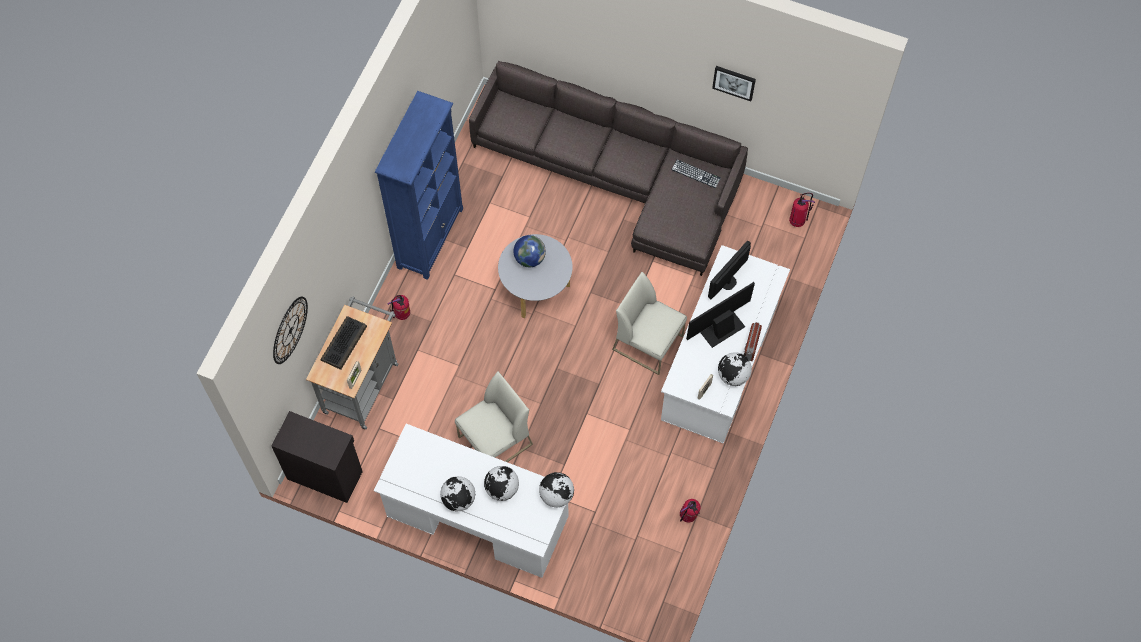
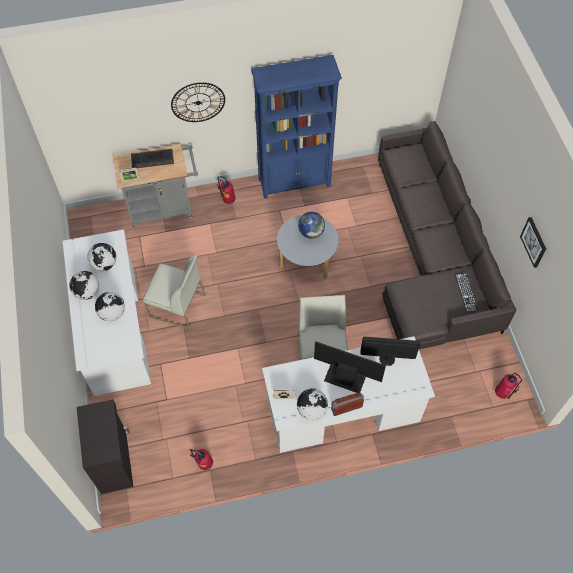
camera: 55 degrees right, 5 degrees down
black cabinet [271,411,363,503] -> black cabinet moved to [77,399,133,494]
wall clock [273,297,308,364] -> wall clock moved to [171,82,225,122]
globe [539,472,574,507] -> globe moved to [87,243,116,271]

